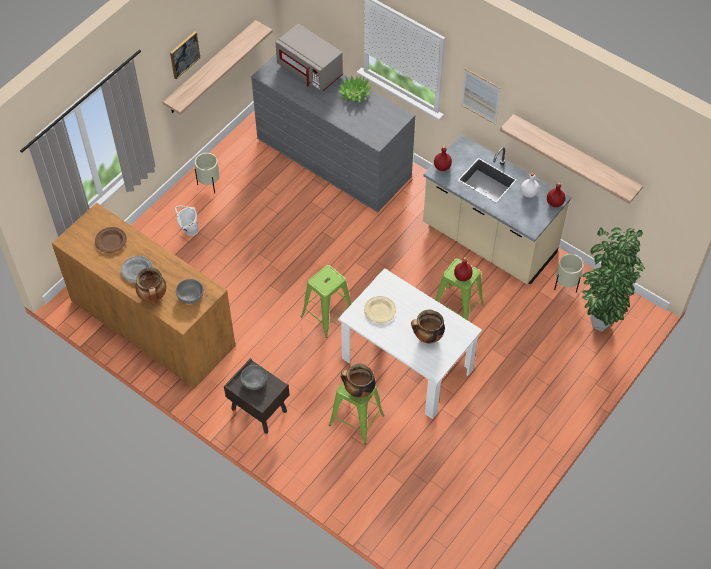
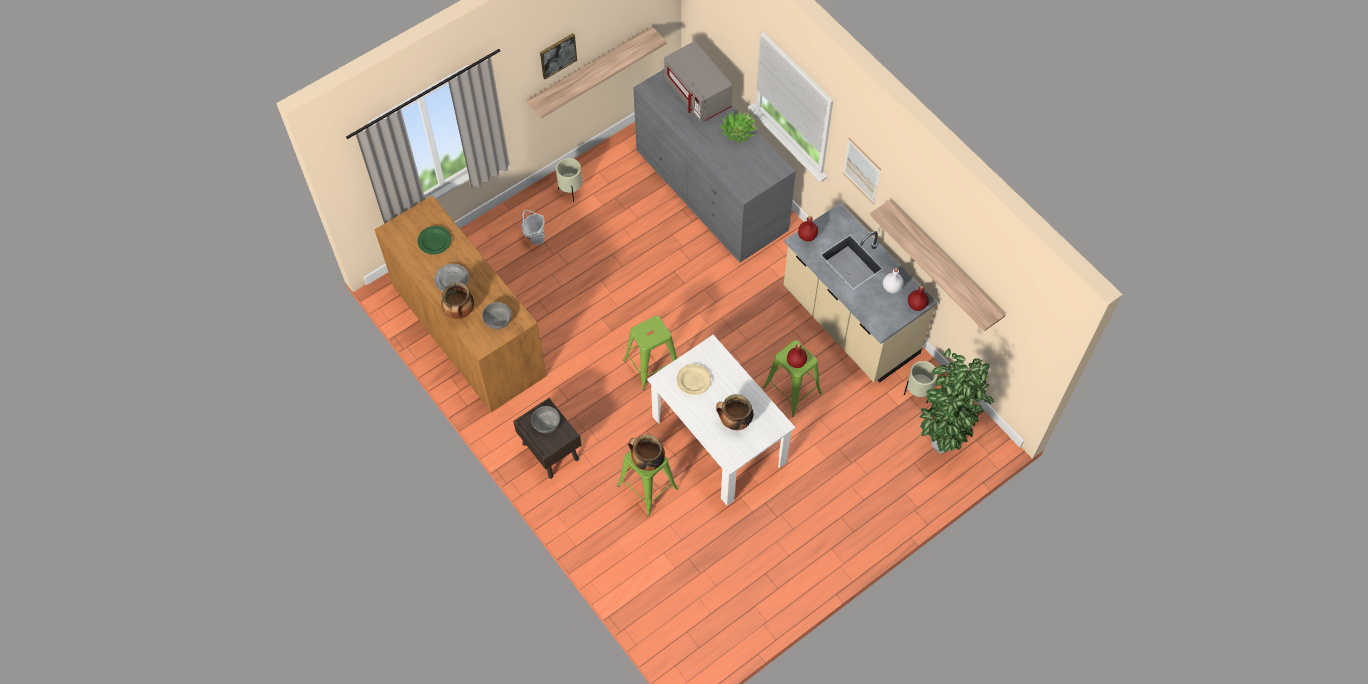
camera: 15 degrees right, 5 degrees up
brown plate [95,227,127,253] -> green plate [417,226,451,255]

